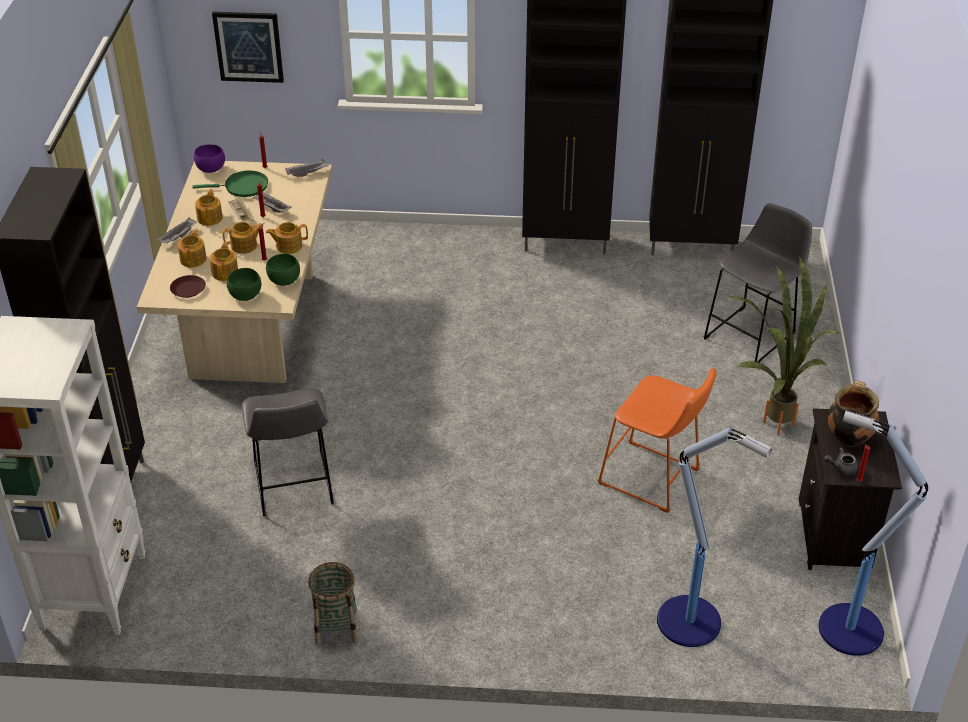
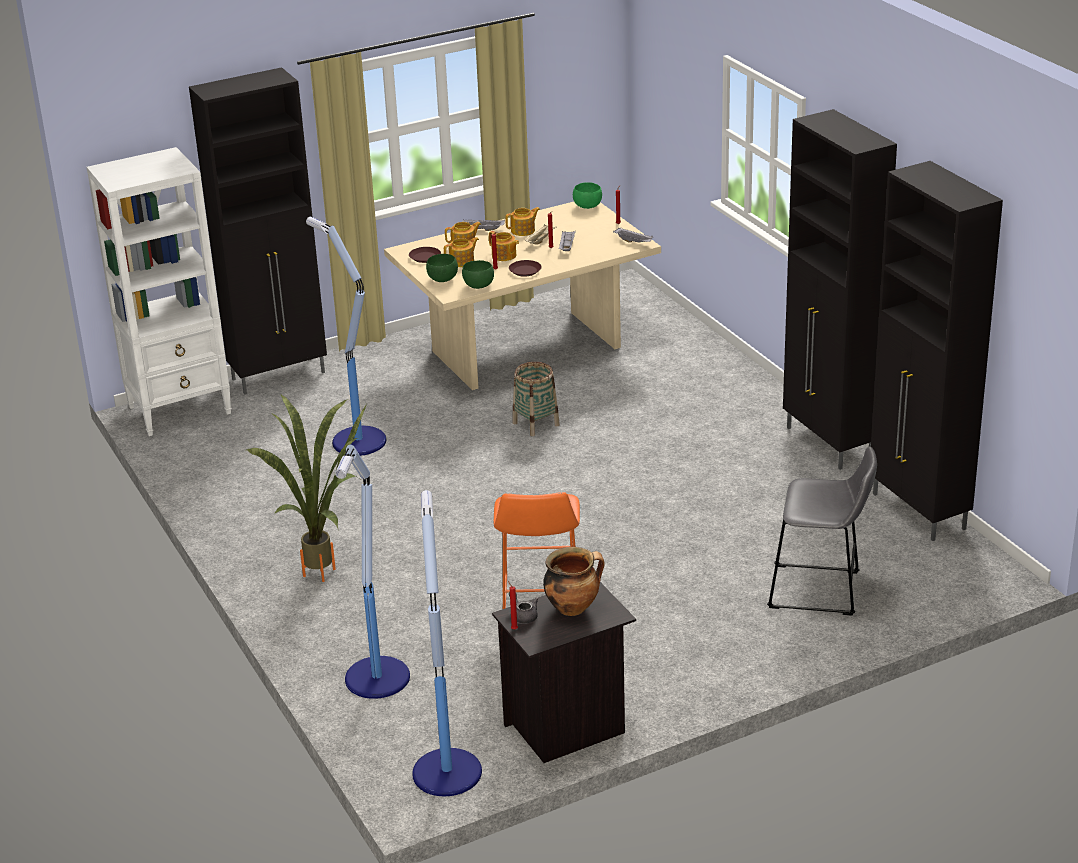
camera: 60 degrees right, 10 degrees down
green frying pan [193,170,268,197] -> none
purple bowl [194,144,225,173] -> green bowl [573,182,602,209]
picture [212,12,284,83] -> none
grey stool [242,388,334,516] -> floor lamp [306,217,386,456]
teapot [266,222,308,254] -> brown plate [509,260,542,277]
basket [308,562,358,645] -> basket moved to [512,362,560,436]
potted plant [727,256,842,435] -> potted plant moved to [247,395,367,582]

